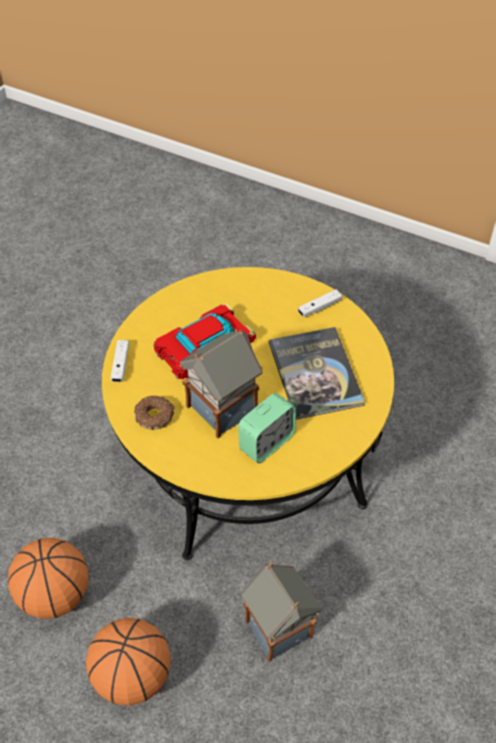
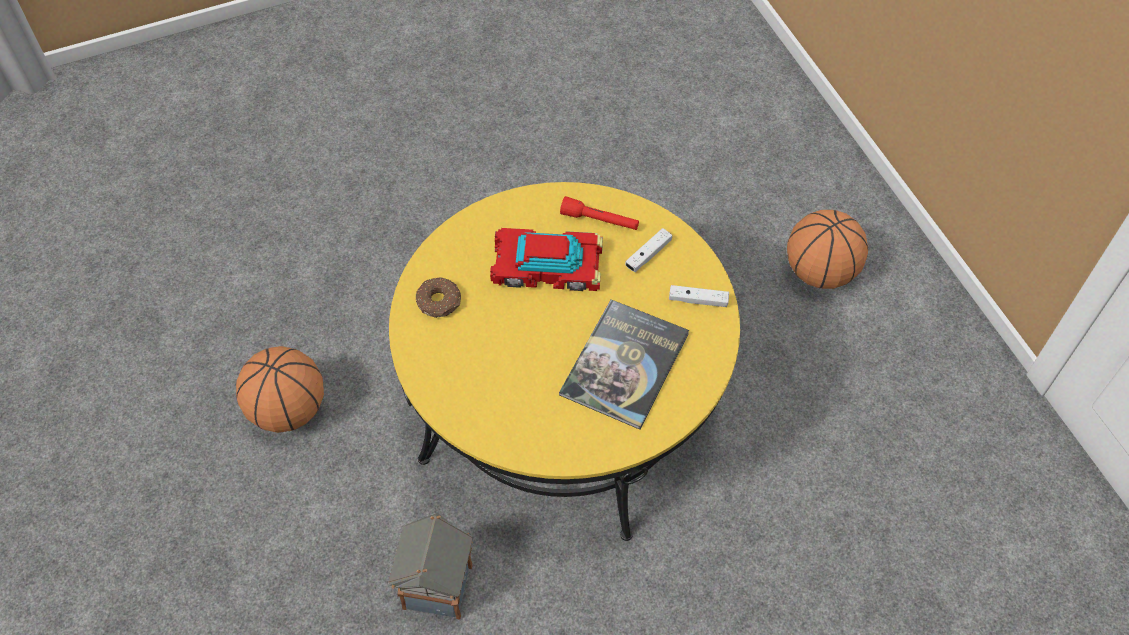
camera: 40 degrees right, 5 degrees up
basketball [86,618,171,706] -> basketball moved to [787,210,868,289]
white game controller [111,340,129,382] -> white game controller moved to [625,228,672,272]
toy house [180,329,263,438] -> none
alarm clock [238,393,296,463] -> none
none -> red flashlight [560,196,639,230]

